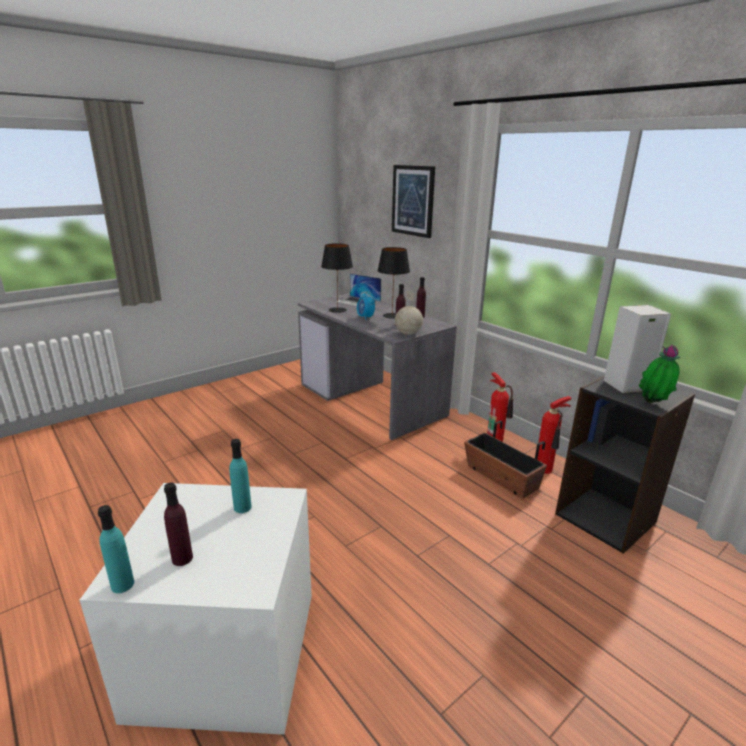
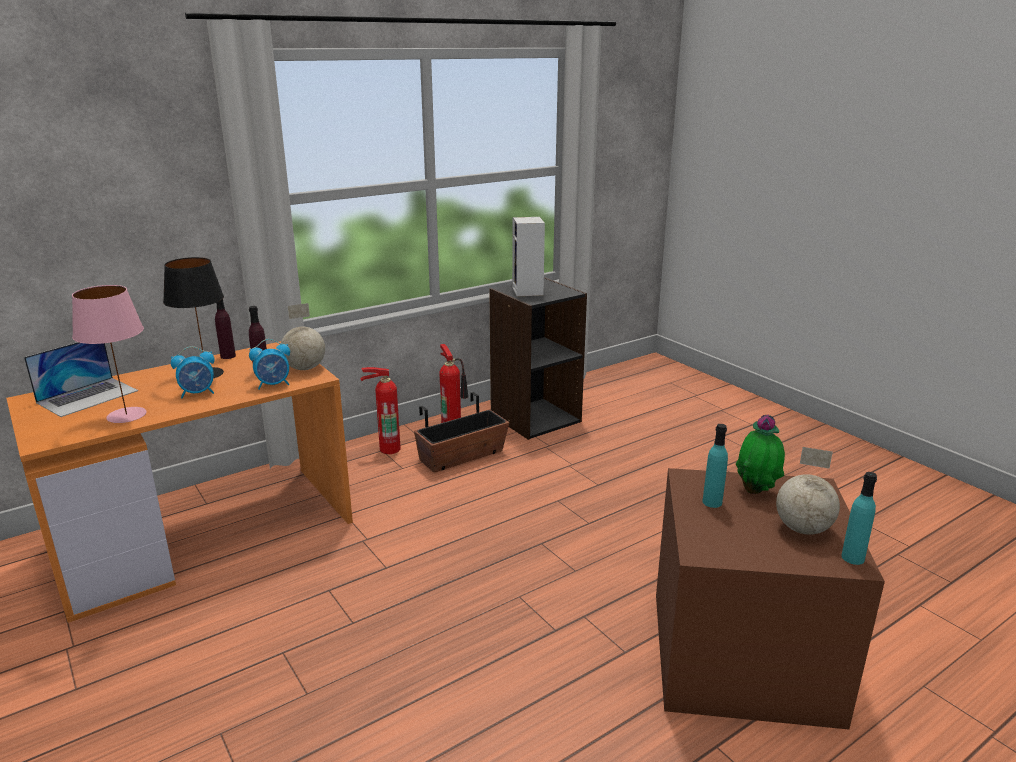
camera: 85 degrees left, 0 degrees up
white storage box [80,483,312,735] -> brown storage box [656,468,885,729]
purple bottle [164,483,193,566] -> globe [776,447,840,535]
grey desk [298,293,457,440] -> orange desk [6,341,353,623]
black table lamp [321,243,353,313] -> pink table lamp [72,285,147,423]
picture [392,165,435,238] -> none
potted plant [639,345,680,403] -> potted plant moved to [736,415,785,494]
none -> alarm clock [249,339,290,389]

